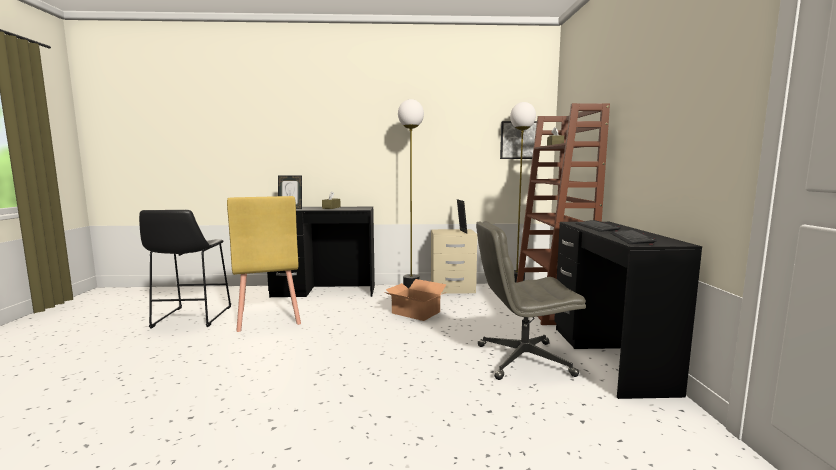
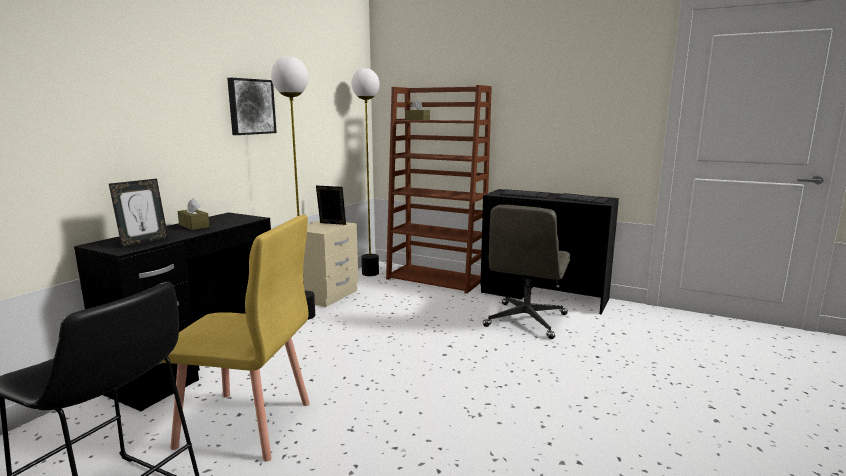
camera: 60 degrees left, 5 degrees up
cardboard box [384,279,447,321] -> none
picture [500,121,537,159] -> picture moved to [227,78,277,135]

